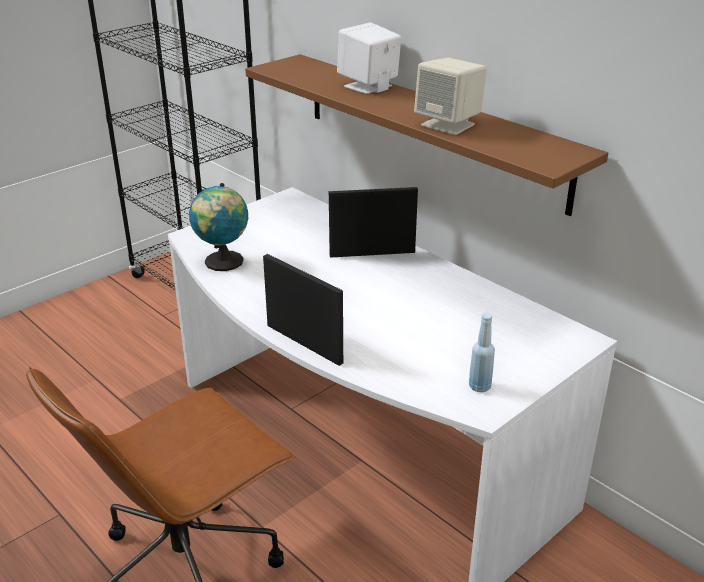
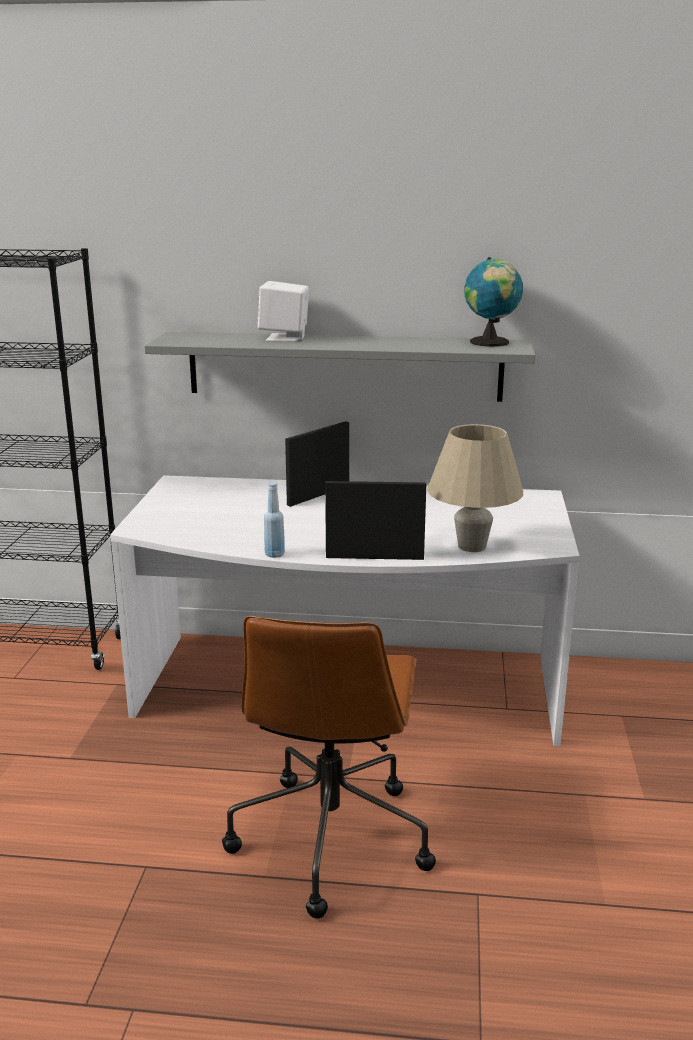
camera: 40 degrees left, 10 degrees down
globe [189,183,248,271] -> globe moved to [464,257,523,347]
brown shelf [245,54,608,216] -> grey shelf [145,332,535,402]
beige speaker [414,58,487,135] -> none
blue bottle [469,313,495,392] -> blue bottle moved to [264,482,285,558]
none -> beige table lamp [427,424,523,552]

